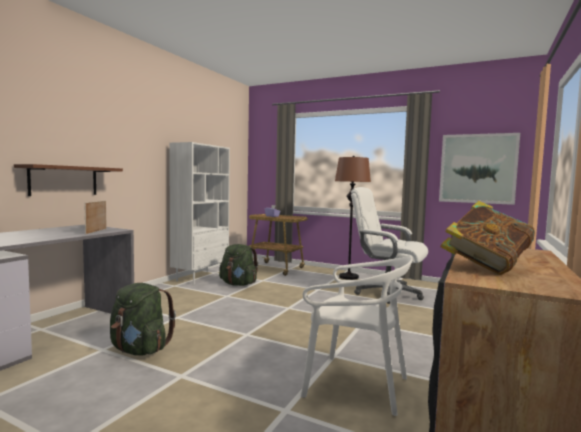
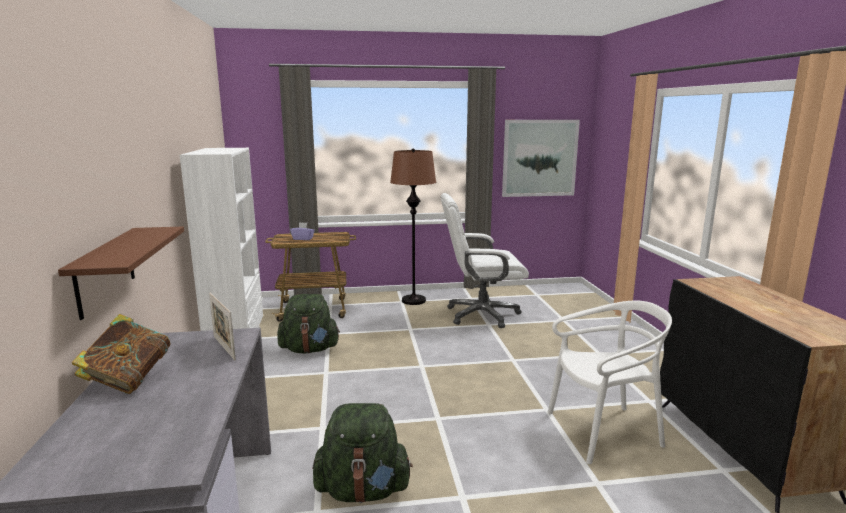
camera: 35 degrees left, 10 degrees up
book [440,201,535,275] -> book moved to [72,314,171,394]

